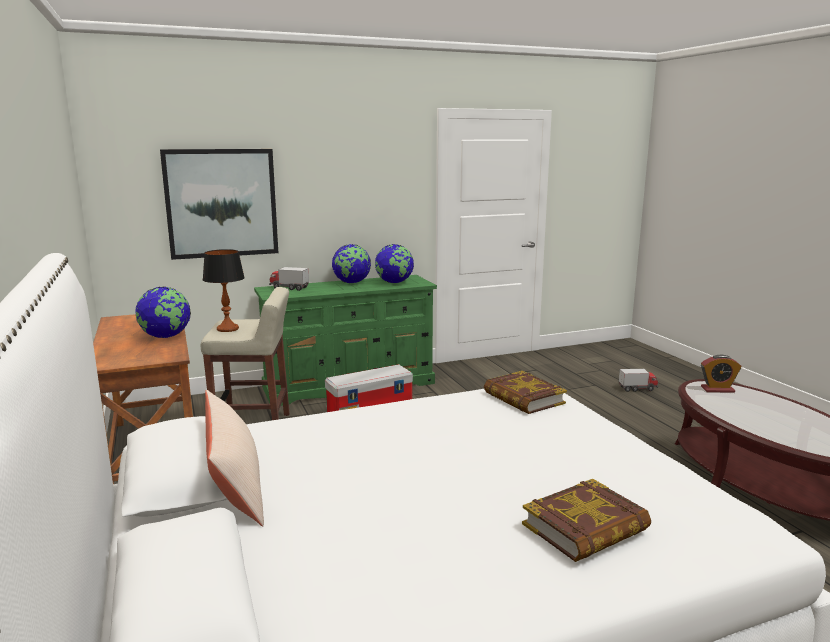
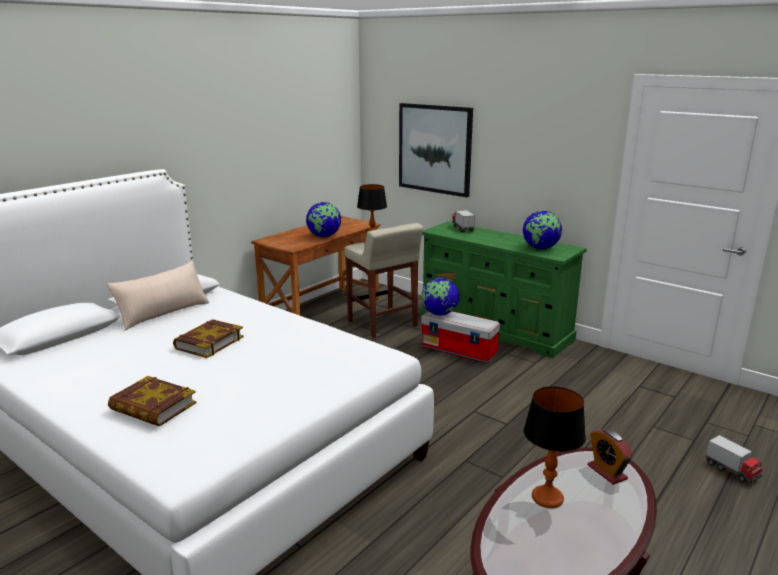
camera: 60 degrees right, 5 degrees up
globe [332,244,371,283] -> globe moved to [421,278,459,315]
book [484,371,567,414] -> book moved to [173,319,244,358]
none -> table lamp [524,386,586,508]

